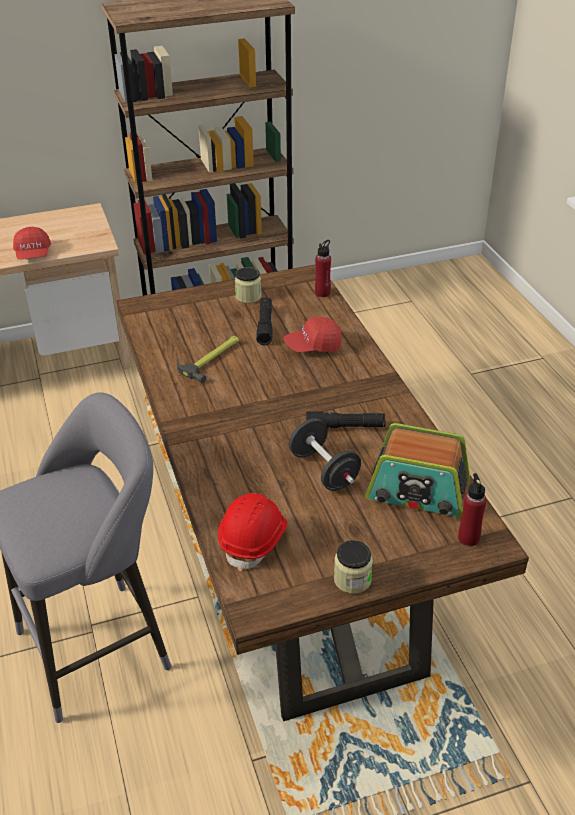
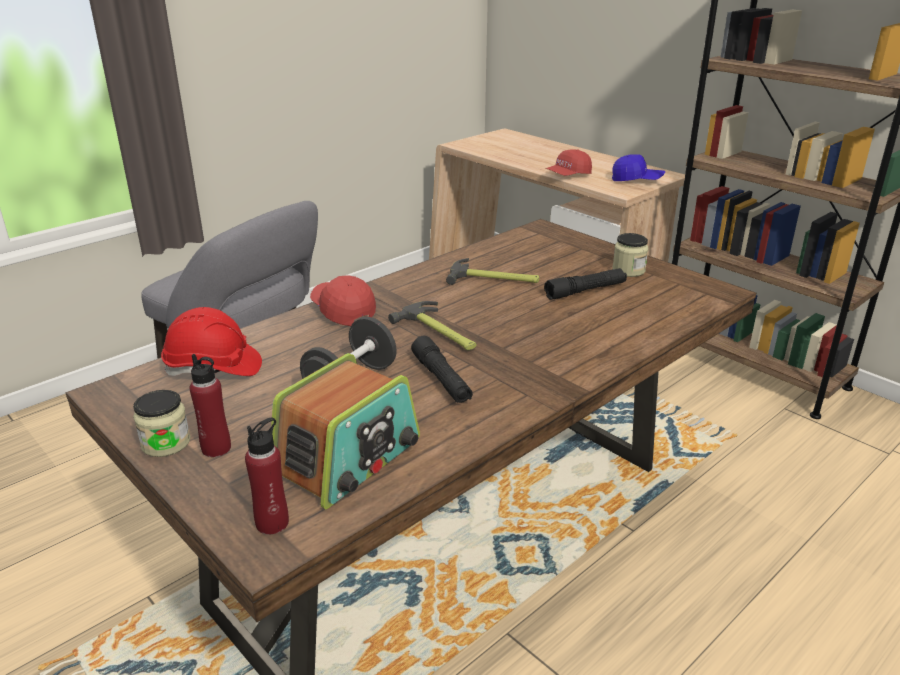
camera: 65 degrees right, 10 degrees down
red cap [283,317,341,352] -> red cap moved to [310,275,376,326]
red bottle [315,240,331,297] -> red bottle moved to [190,354,231,457]
radio [365,423,470,517] -> radio turned 135 degrees counterclockwise [271,353,420,509]
none -> hammer [388,301,477,350]
none -> blue cap [612,154,665,181]

